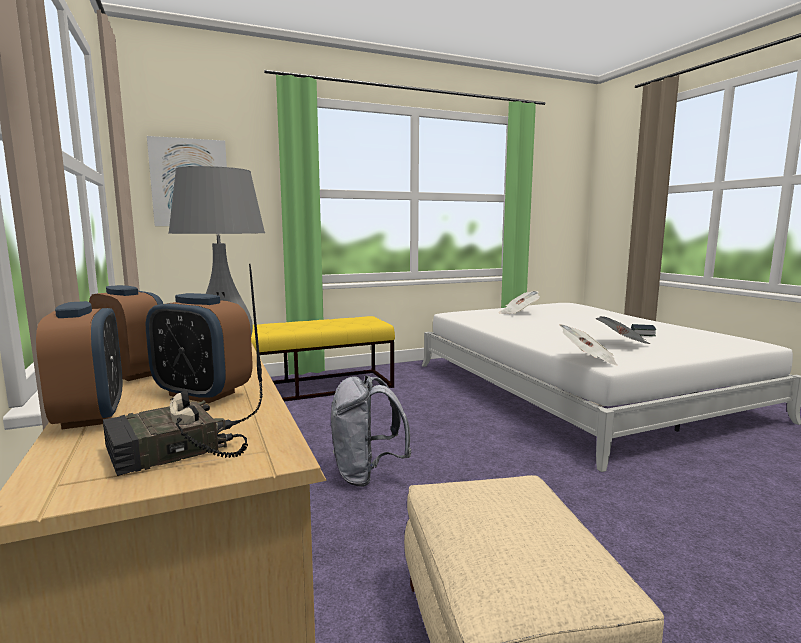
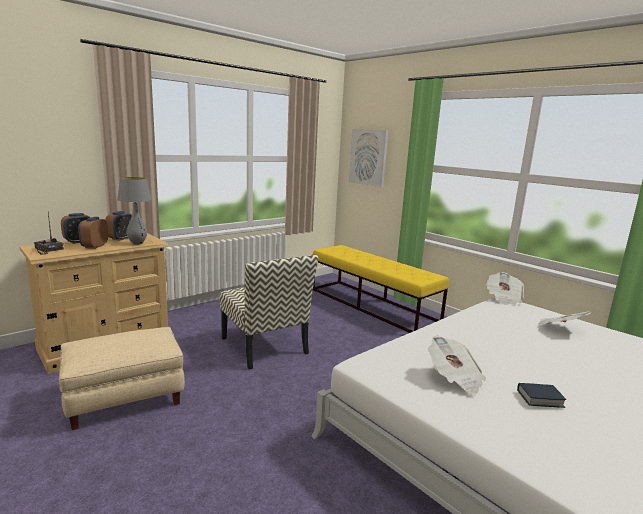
camera: 70 degrees right, 5 degrees up
grey backpack [331,375,411,487] -> chair [219,255,319,370]
newspaper [559,324,618,366] -> newspaper moved to [486,272,524,305]

